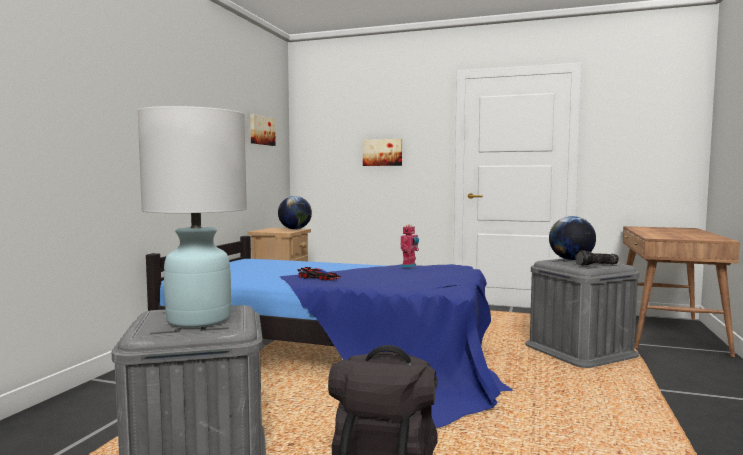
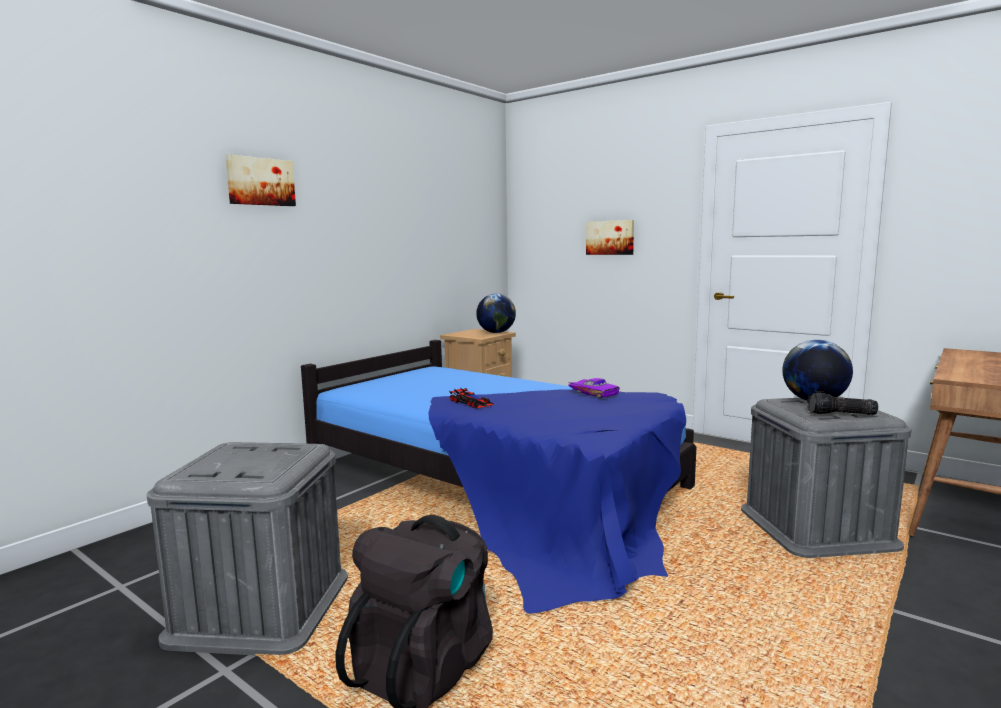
camera: 20 degrees right, 5 degrees up
white table lamp [137,106,247,327] -> none
picture [250,114,276,146] -> picture moved to [225,154,296,206]
toy robot [400,224,419,268] -> purple toy car [568,378,620,398]

